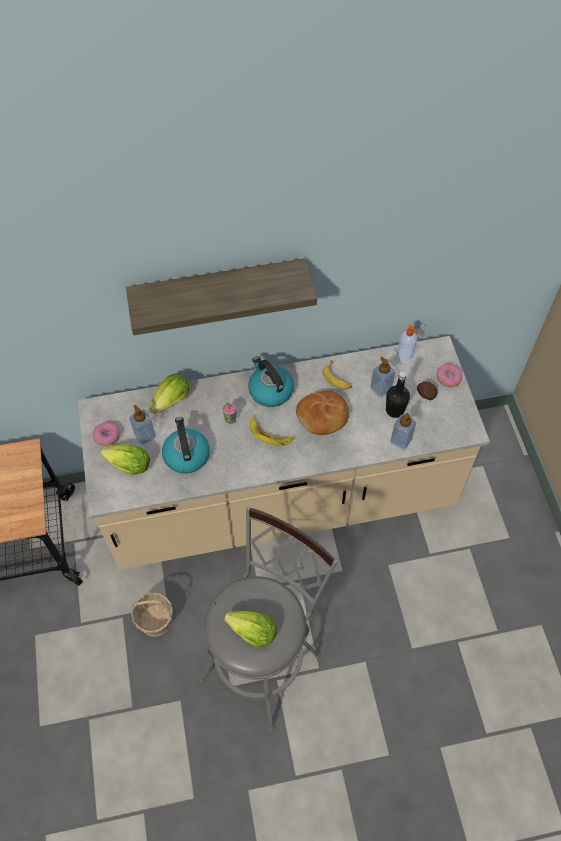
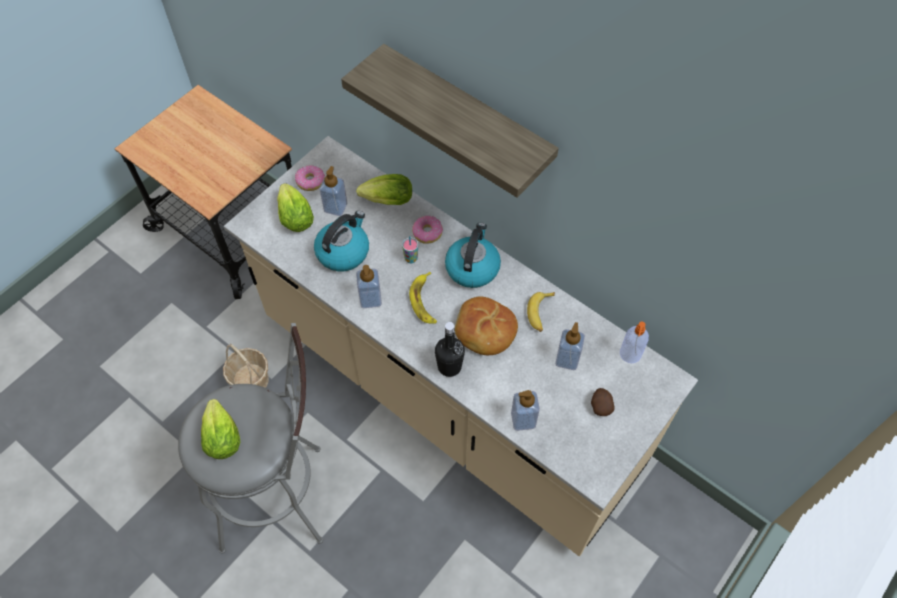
camera: 50 degrees right, 0 degrees up
black bottle [386,371,410,418] -> black bottle moved to [435,322,465,377]
donut [437,364,463,387] -> donut moved to [412,216,443,244]
none -> soap dispenser [356,265,382,308]

